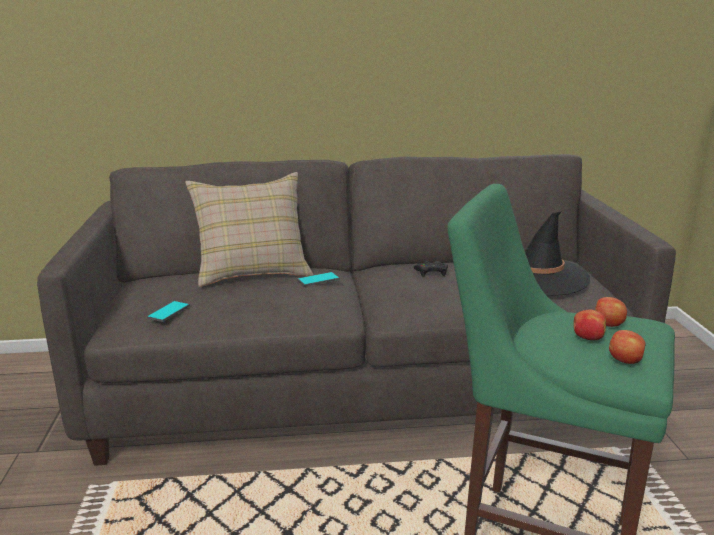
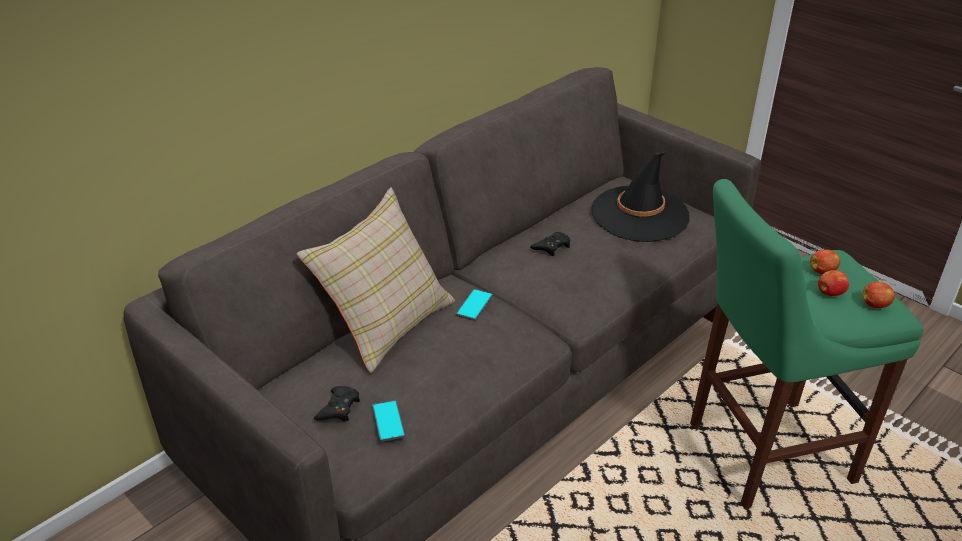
camera: 40 degrees left, 15 degrees up
none -> black game controller [314,386,360,421]

